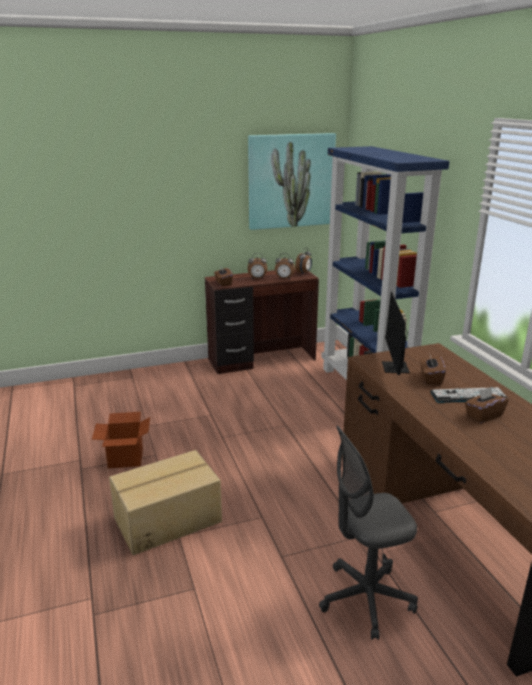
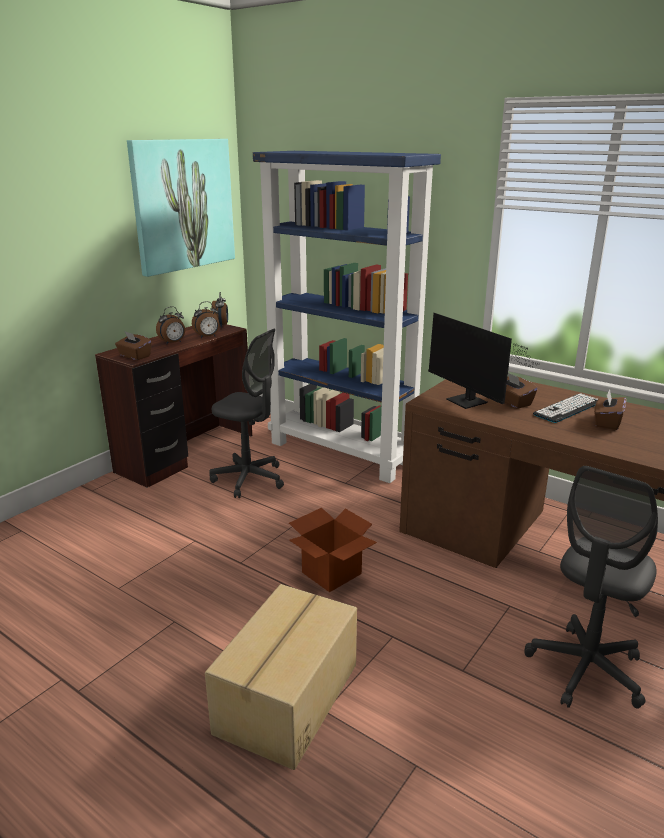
camera: 35 degrees left, 0 degrees up
cardboard box [92,412,150,469] -> cardboard box moved to [289,508,377,592]
none -> grey office chair [209,329,284,498]

